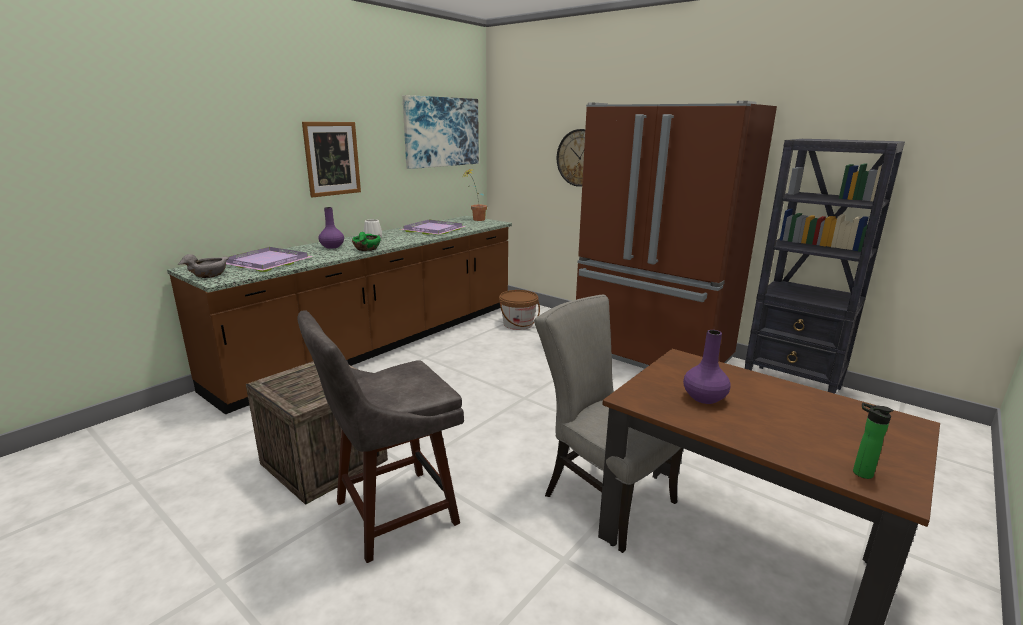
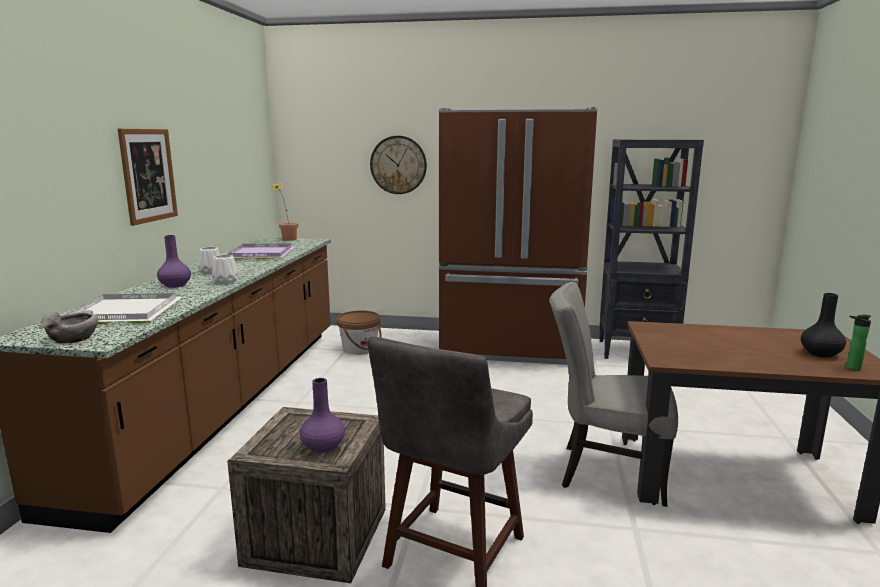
camera: 30 degrees left, 5 degrees down
purple tray [226,247,313,272] -> white tray [66,293,182,324]
green bowl [352,232,381,251] -> white vase [212,255,238,284]
picture [402,95,479,169] -> none
purple vase [683,330,731,404] -> purple vase moved to [300,378,345,453]
none -> black vase [801,293,846,358]

